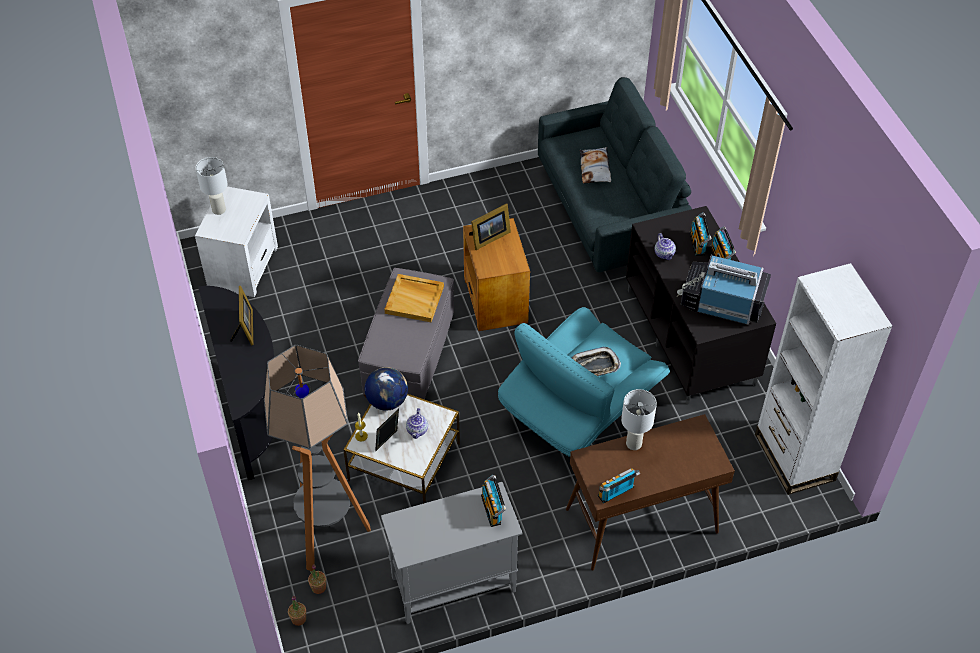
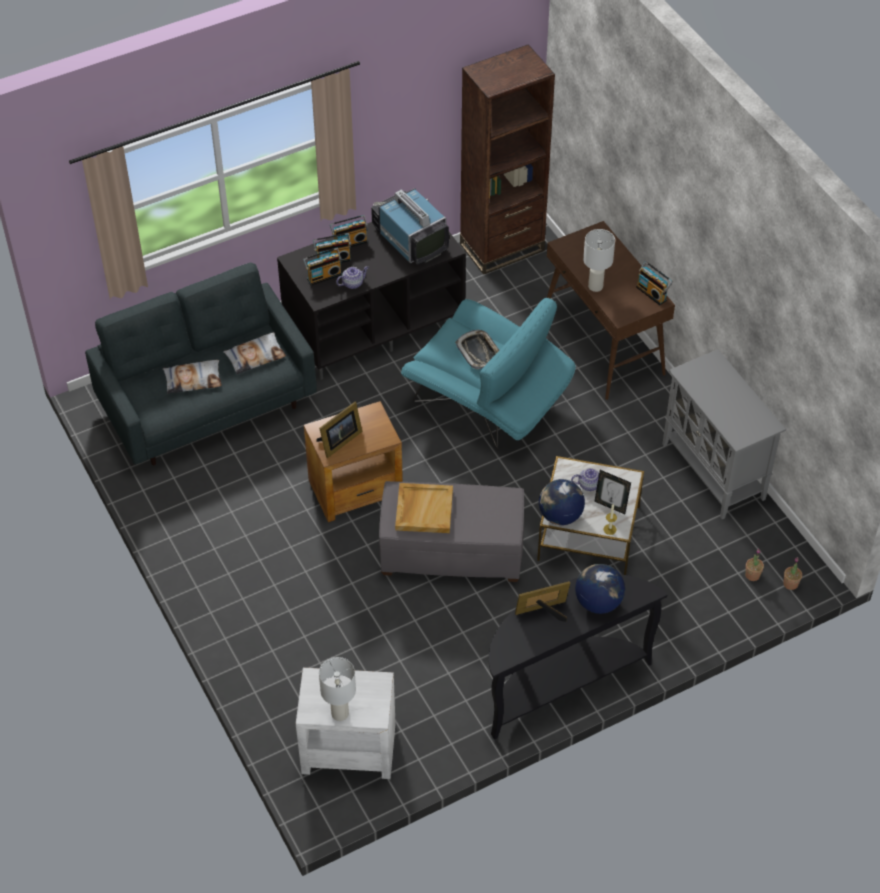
camera: 100 degrees left, 0 degrees up
floor lamp [264,345,371,571] -> none
picture frame [469,203,511,250] -> picture frame turned 90 degrees clockwise [316,402,362,458]
radio [481,475,506,527] -> radio moved to [303,248,342,285]
television [677,255,771,325] -> television turned 135 degrees clockwise [371,188,449,264]
white bookcase [755,263,893,495] -> brown bookcase [460,44,555,275]
none -> pillow [223,333,286,374]
none -> globe [575,564,625,614]

